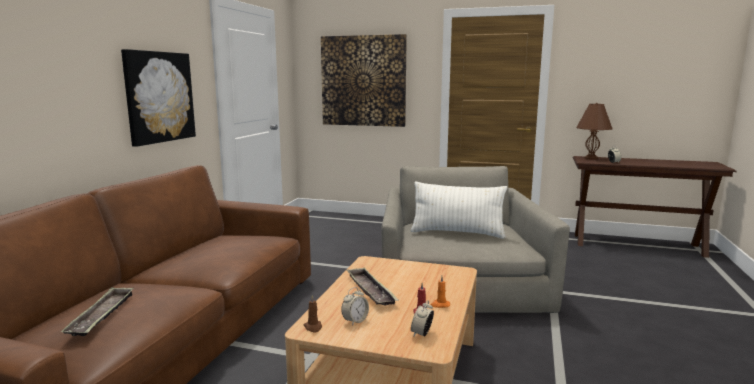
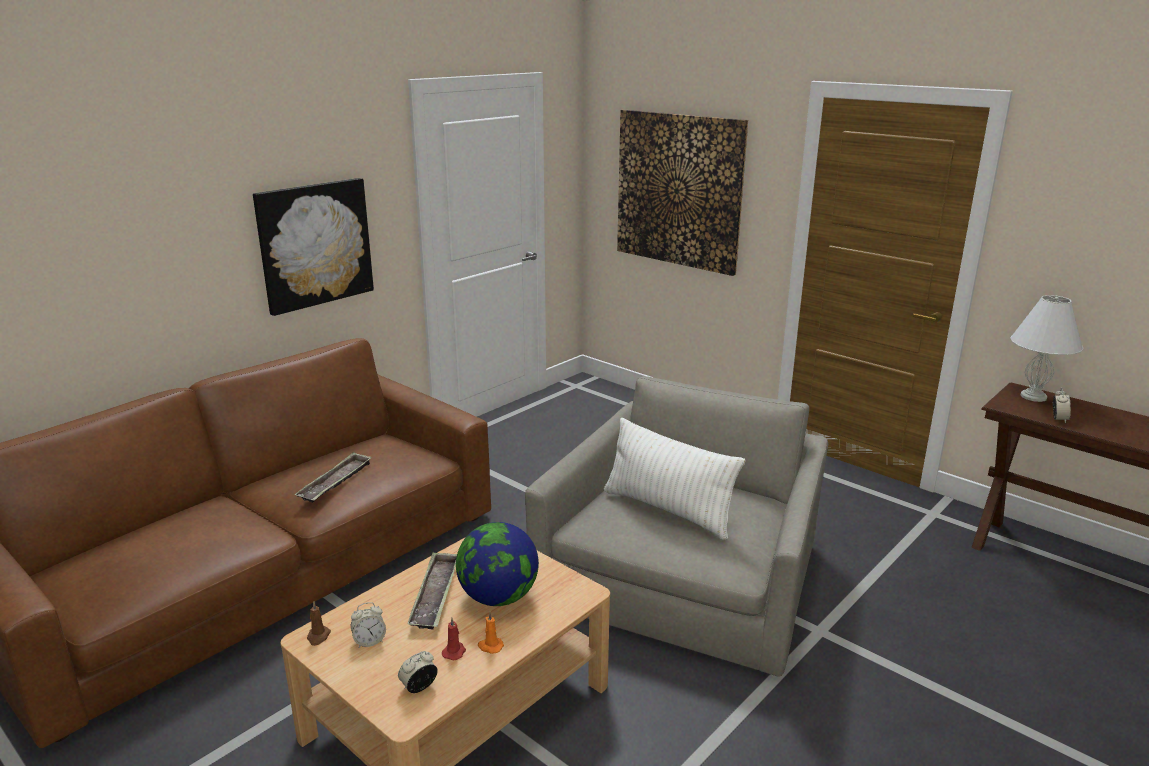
camera: 25 degrees right, 10 degrees up
tray [61,287,134,336] -> tray moved to [295,452,372,503]
brown table lamp [576,103,613,159] -> white table lamp [1011,295,1083,402]
none -> globe [456,522,539,606]

